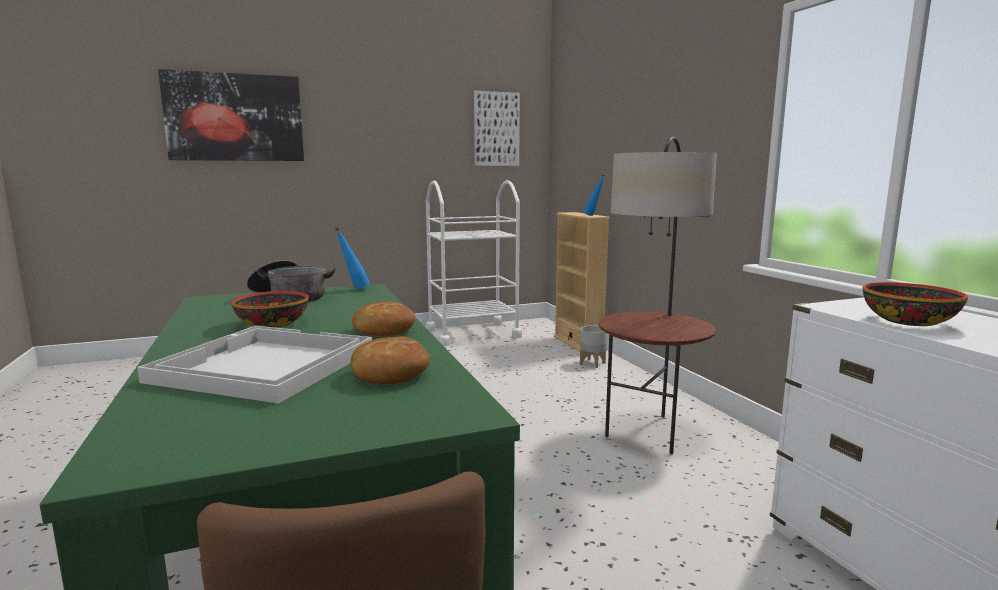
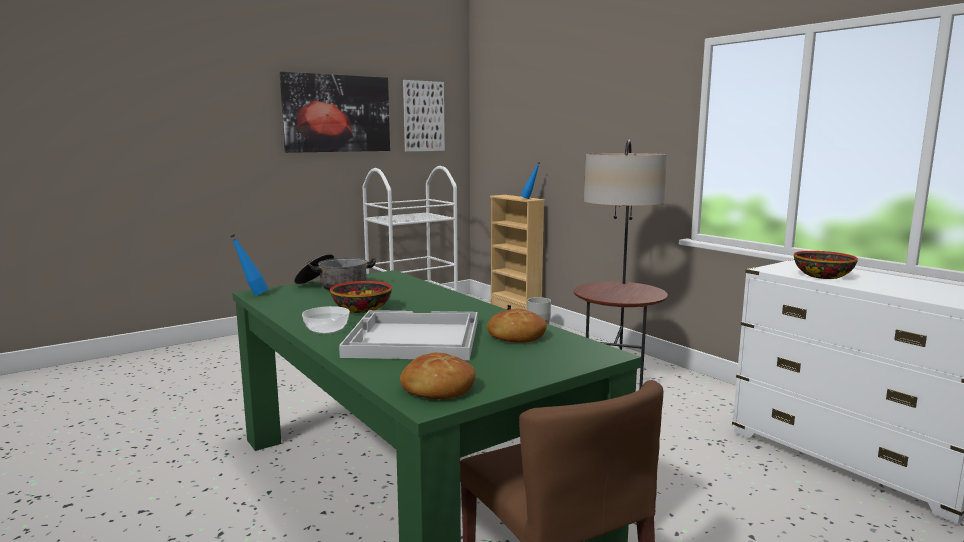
camera: 15 degrees left, 0 degrees up
picture [158,69,304,161] -> picture moved to [280,72,390,153]
blue bottle [335,227,370,290] -> blue bottle moved to [230,234,269,295]
bread [352,301,416,336] -> bread moved to [400,352,476,399]
none -> bowl [302,306,350,334]

